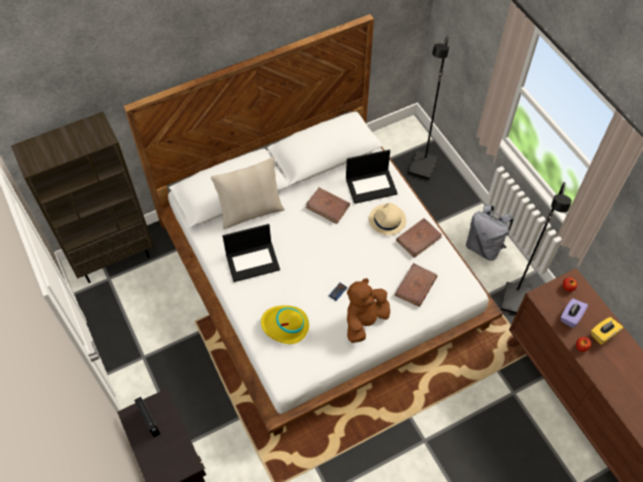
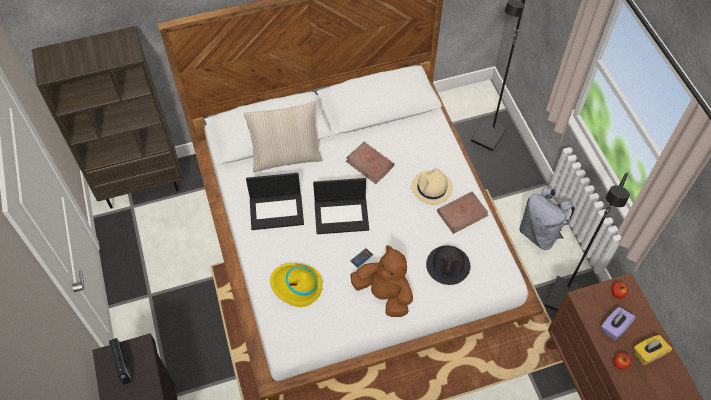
camera: 10 degrees right, 0 degrees up
laptop [346,149,398,204] -> laptop moved to [313,178,369,234]
brown plush toy [347,278,390,343] -> brown plush toy turned 75 degrees clockwise [350,245,413,317]
brown book [395,263,438,307] -> black hat [426,246,470,285]

